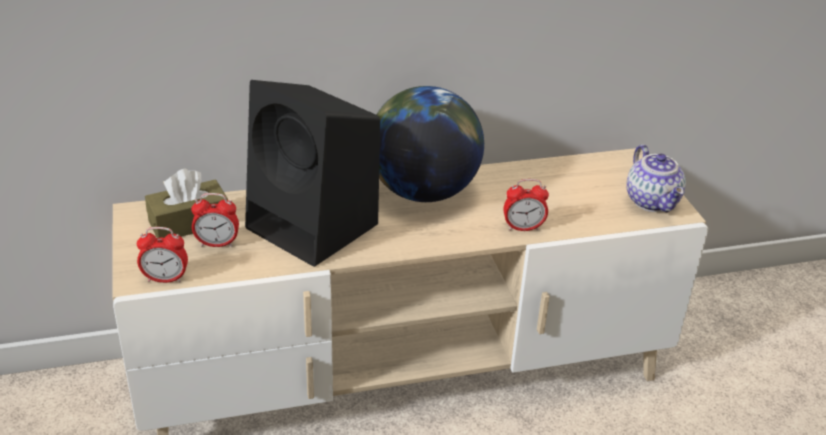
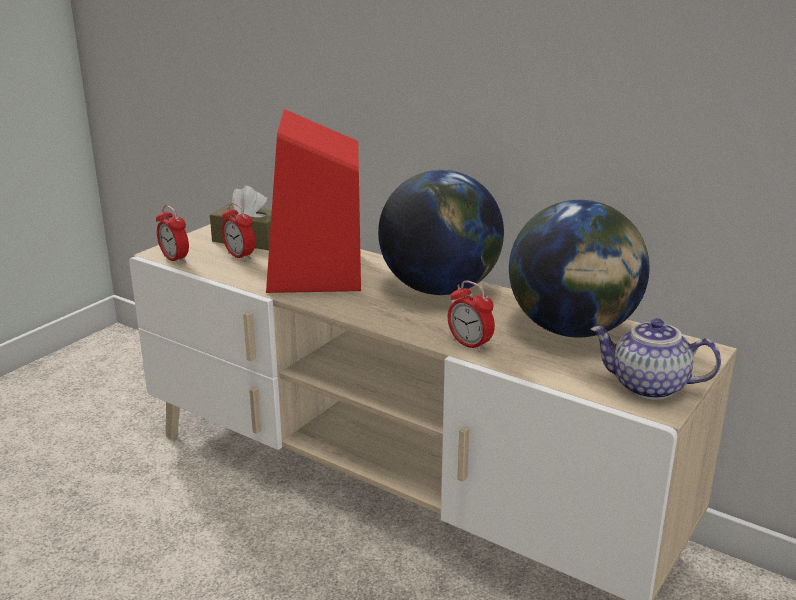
camera: 50 degrees right, 10 degrees down
black speaker [245,80,380,267] -> red speaker [266,109,361,293]
teapot [627,145,686,212] -> teapot turned 75 degrees clockwise [590,318,721,400]
none -> globe [509,200,649,337]

